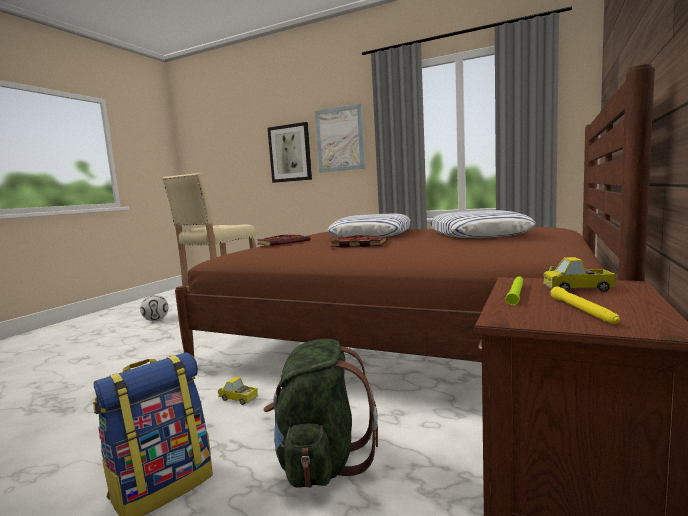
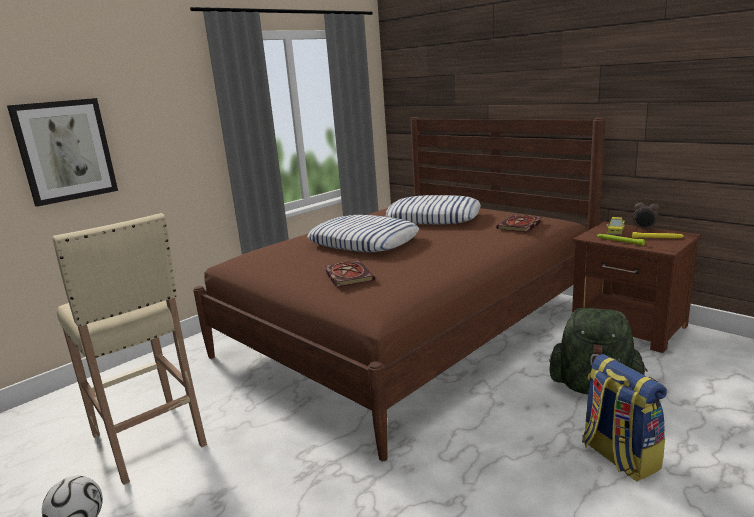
camera: 70 degrees left, 10 degrees up
toy truck [218,377,258,405] -> none
picture [315,104,365,173] -> none
book [330,235,388,248] -> book moved to [496,215,542,233]
none -> alarm clock [633,199,659,231]

